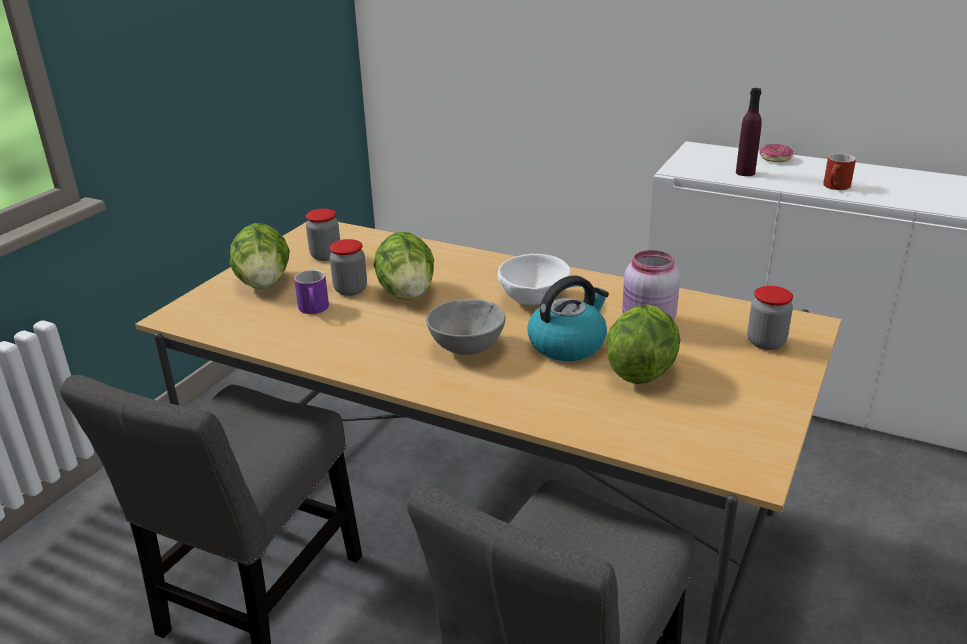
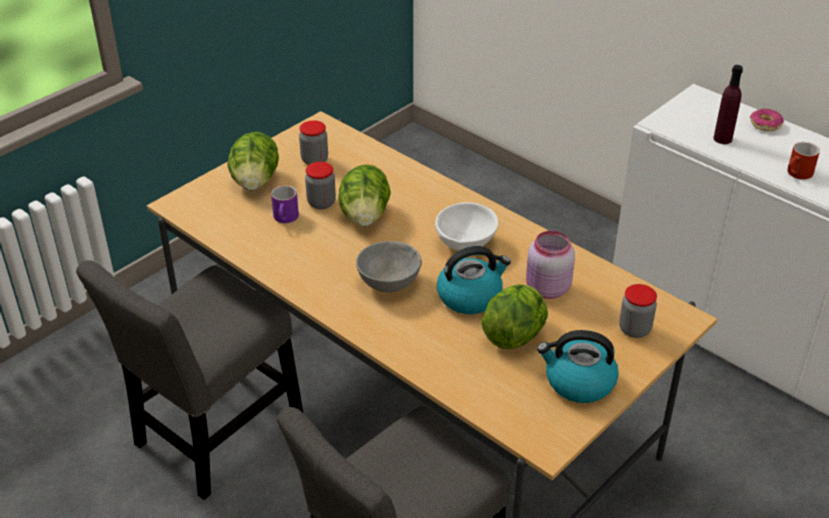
camera: 15 degrees right, 10 degrees up
none -> kettle [537,330,619,403]

